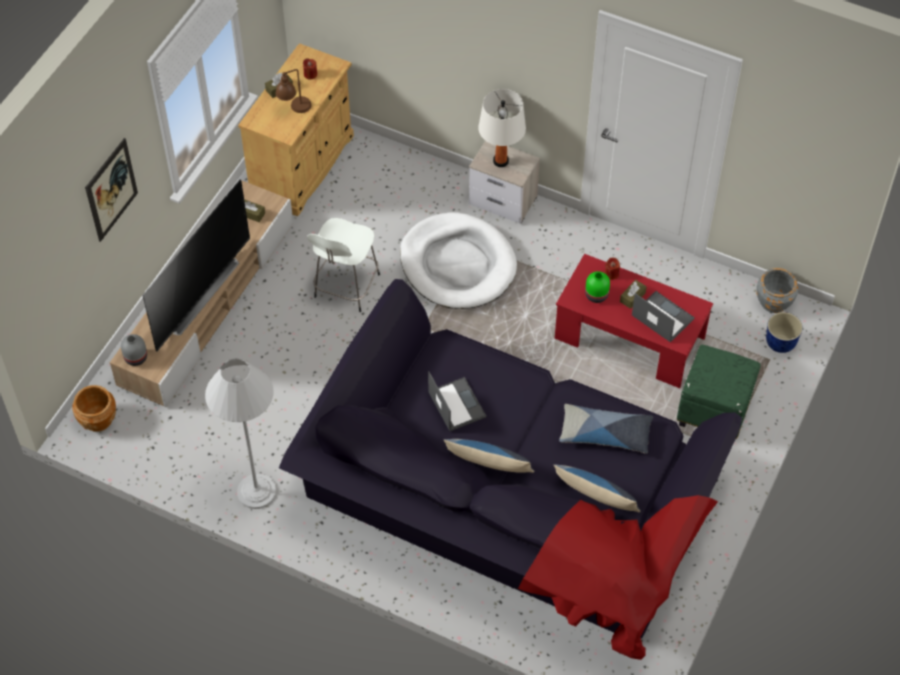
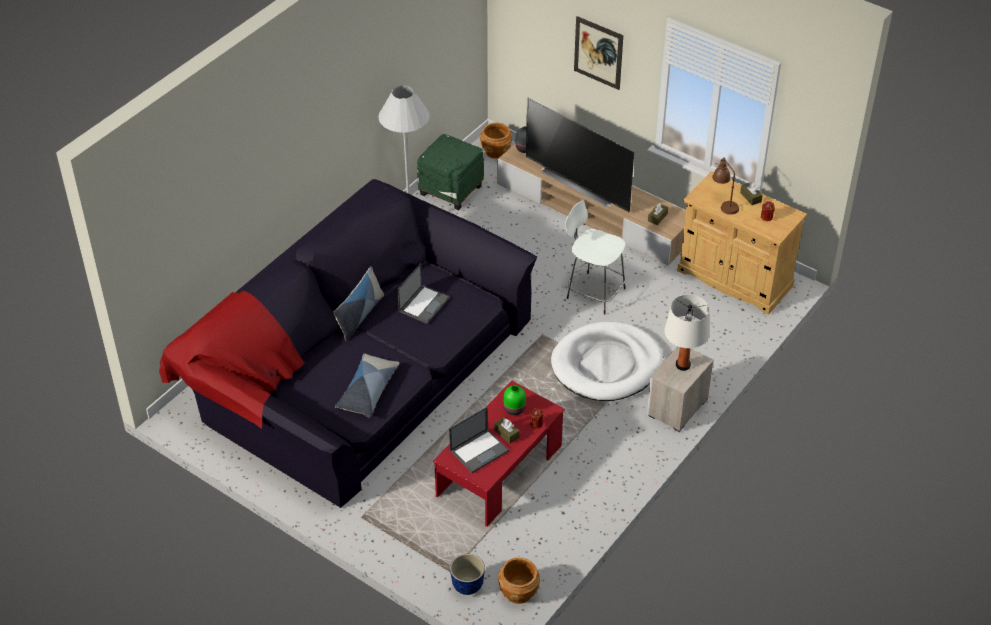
camera: 100 degrees right, 10 degrees down
laptop [428,371,486,431] -> laptop turned 45 degrees counterclockwise [397,263,450,324]
pillow [554,464,641,512] -> none
green ottoman [677,345,761,439] -> green ottoman moved to [417,134,484,210]
grey planter [756,268,799,313] -> brown planter [498,557,540,604]

